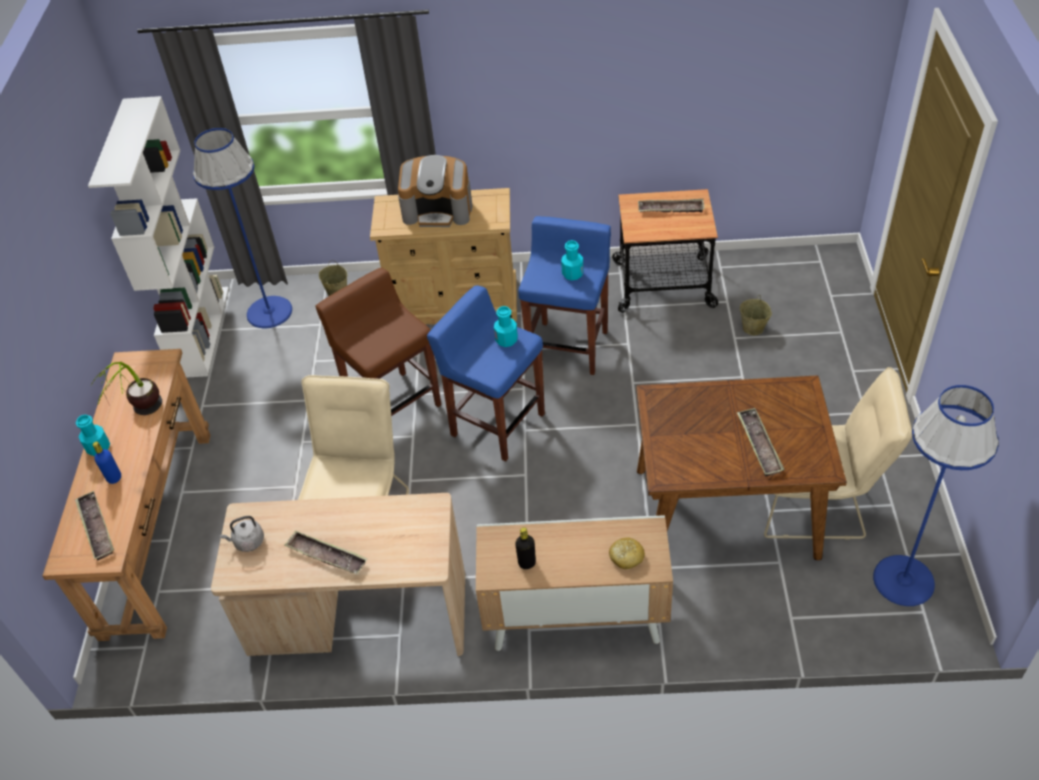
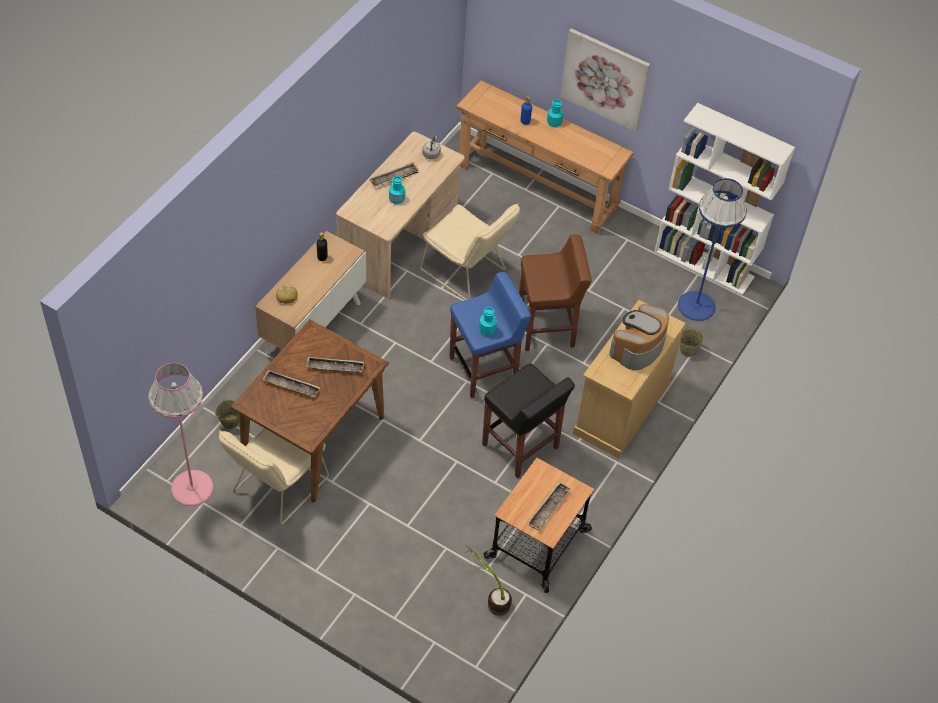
camera: 115 degrees right, 5 degrees up
tray [75,491,114,561] -> tray moved to [306,357,364,373]
potted plant [91,362,162,415] -> potted plant moved to [462,545,512,616]
blue stool [518,216,611,375] -> black stool [482,364,575,478]
turquoise bottle [561,240,583,280] -> turquoise bottle moved to [389,176,405,204]
beige bucket [740,295,772,335] -> beige bucket moved to [215,399,240,429]
blue floor lamp [873,385,999,606] -> pink floor lamp [148,363,214,506]
none -> picture [560,28,650,132]

